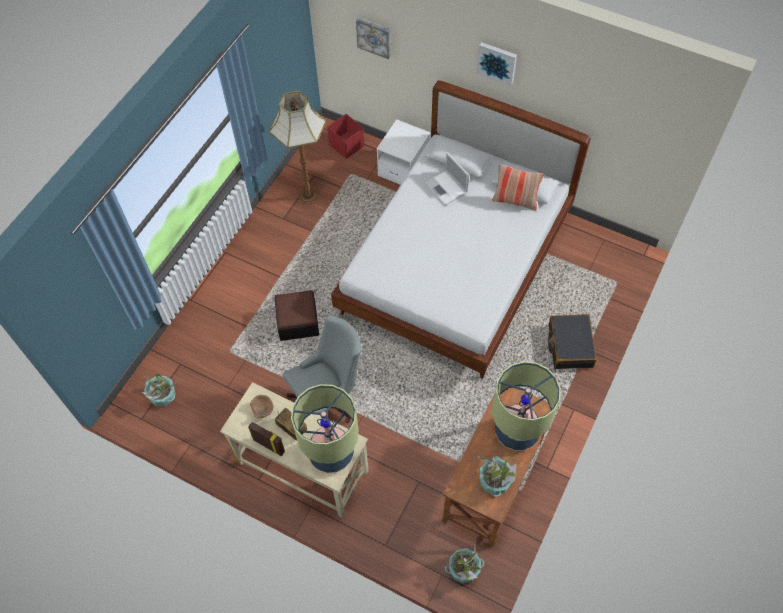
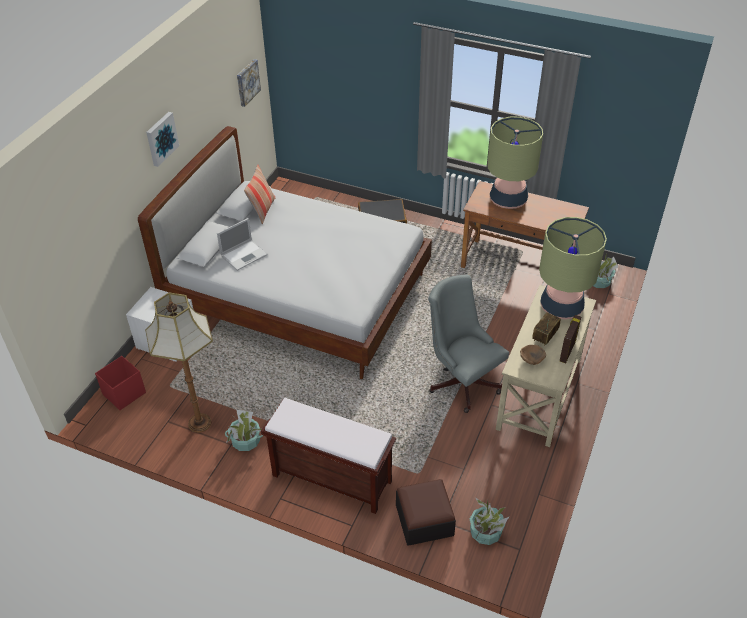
camera: 95 degrees left, 15 degrees down
ottoman [274,290,319,341] -> ottoman moved to [396,479,456,546]
picture [356,18,391,59] -> picture moved to [237,59,261,107]
potted plant [477,456,517,497] -> potted plant moved to [225,410,263,451]
none -> brown bench [261,398,396,514]

